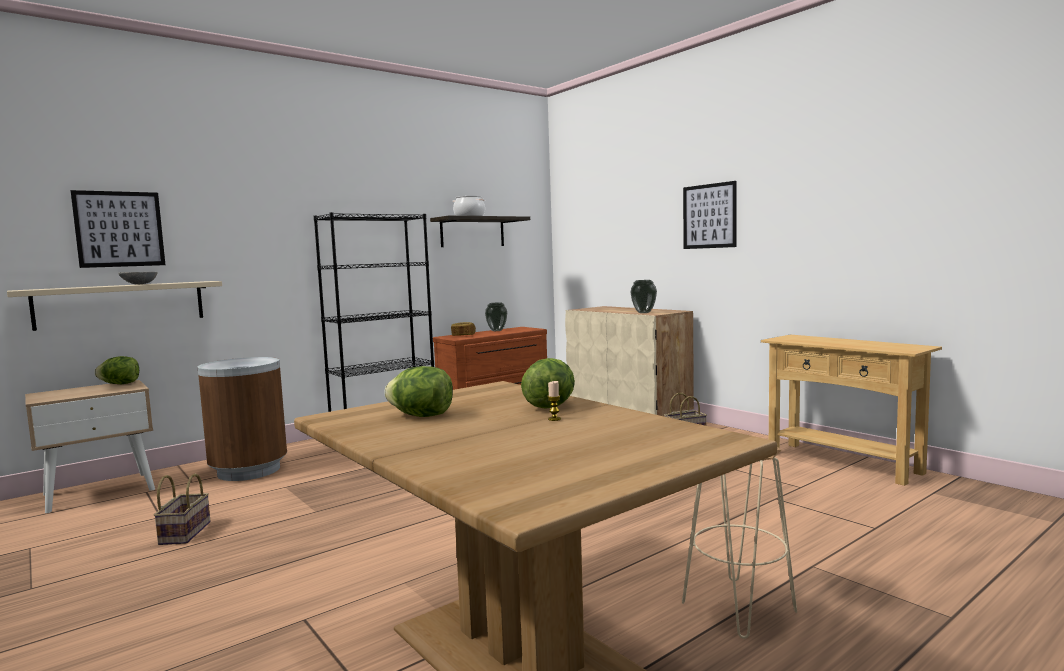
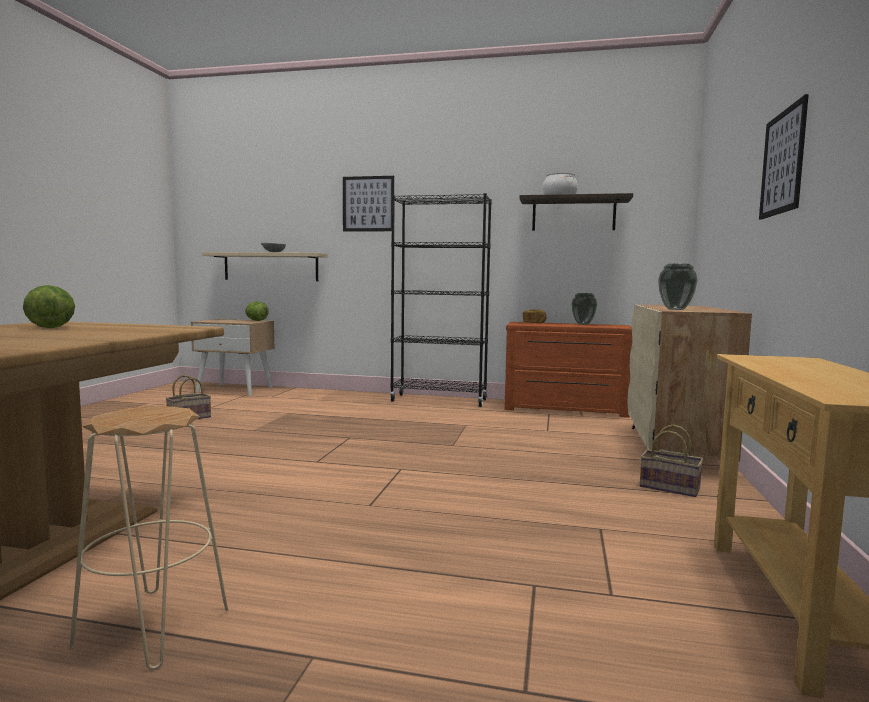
camera: 50 degrees right, 0 degrees up
picture [70,190,165,268] -> picture moved to [343,176,394,232]
brown trash can [197,357,287,481] -> none
lettuce [521,358,575,409] -> none
candle [547,381,561,421] -> none

